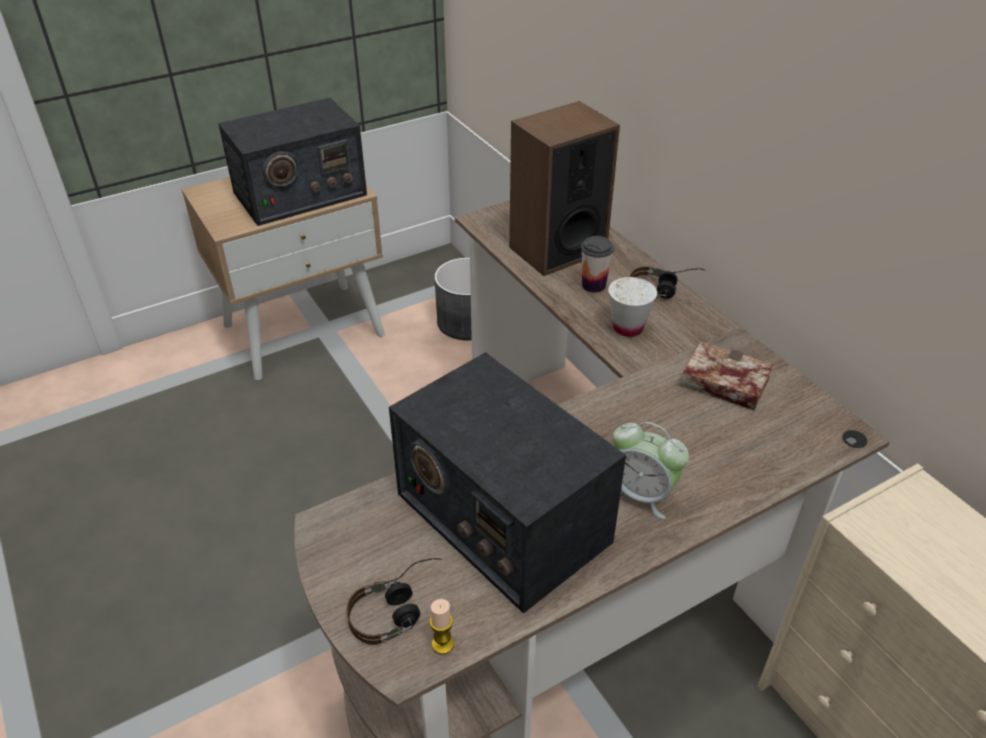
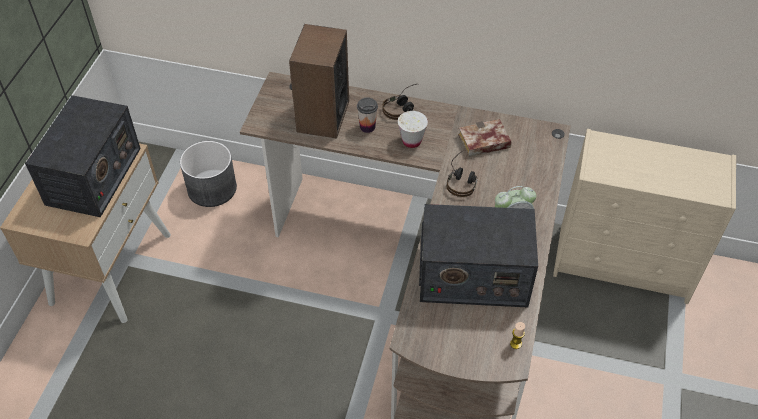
camera: 45 degrees left, 10 degrees up
headphones [346,558,442,645] -> headphones moved to [447,151,477,197]

